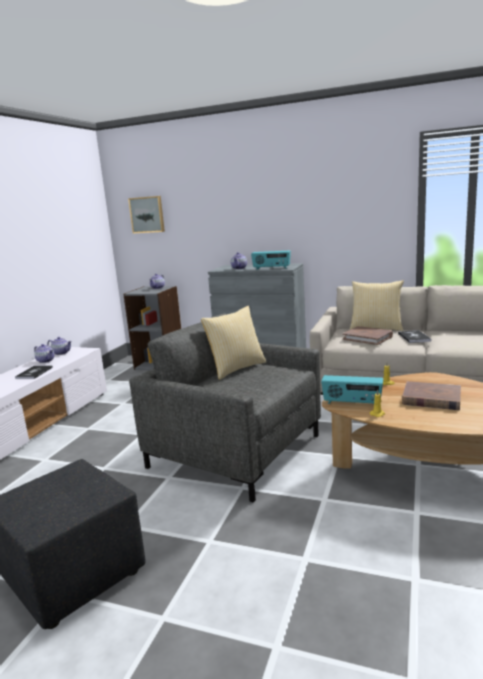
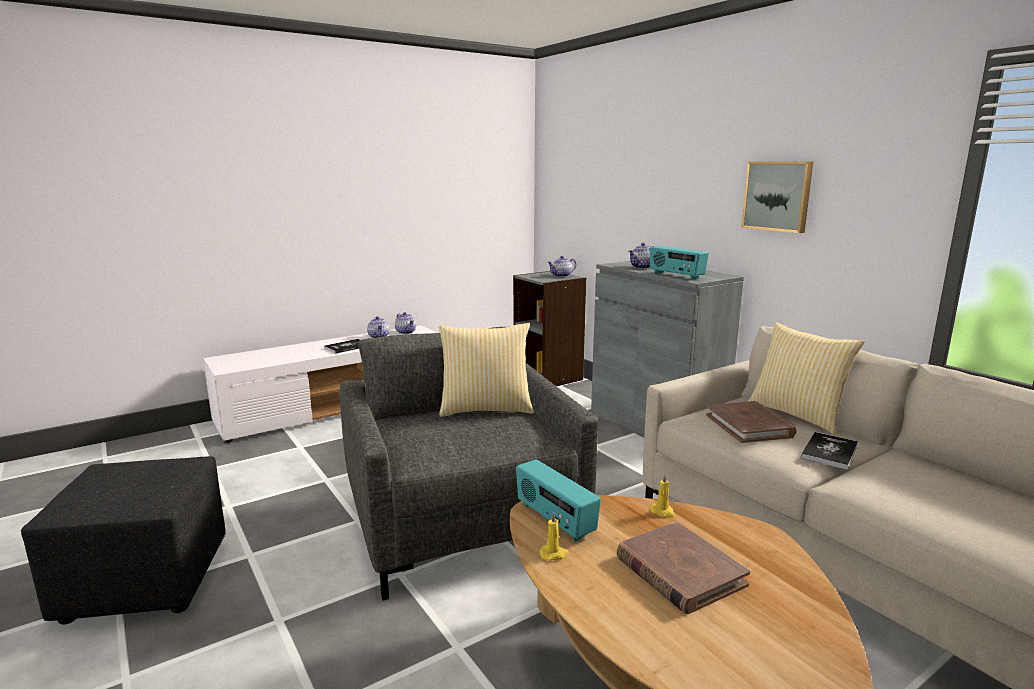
camera: 35 degrees right, 0 degrees up
picture [128,196,165,233] -> picture moved to [741,162,813,233]

